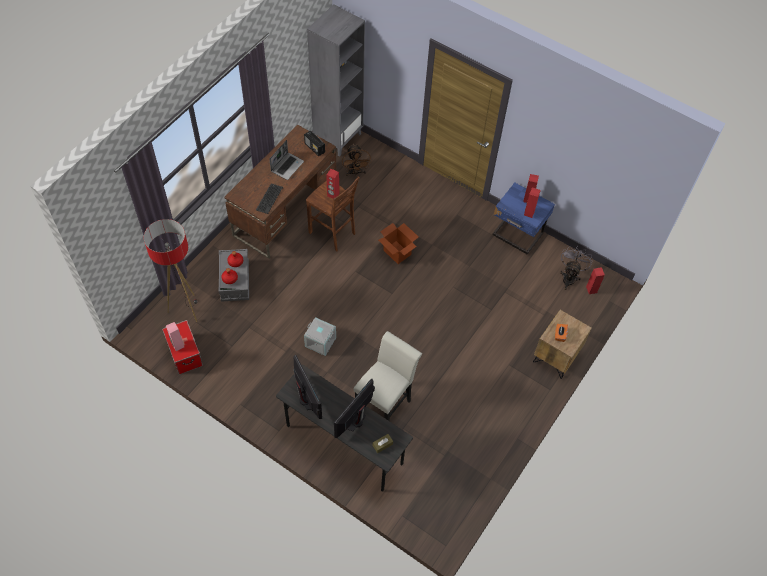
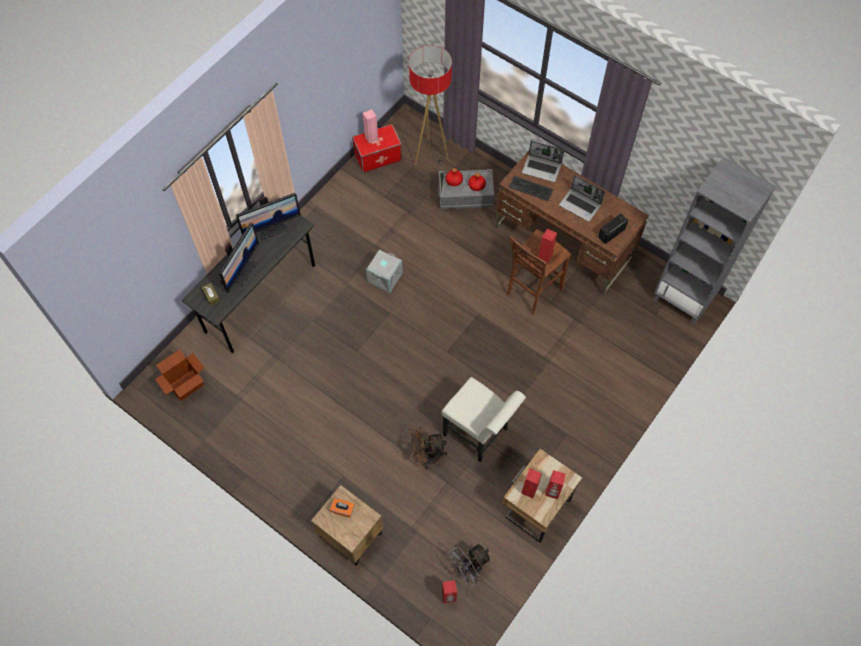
camera: 95 degrees right, 5 degrees up
monitor [334,378,375,438] -> monitor turned 75 degrees clockwise [219,223,259,293]
brown fan [342,143,372,176] -> brown fan moved to [411,426,448,470]
white chair [353,331,422,421] -> white chair moved to [442,377,526,462]
cardboard box [378,223,418,264] -> cardboard box moved to [155,350,204,401]
blue nightstand [492,183,555,255] -> beige nightstand [503,449,582,543]
grey fan [560,246,592,290] -> grey fan turned 120 degrees clockwise [448,543,492,586]
none -> laptop [522,141,564,182]

